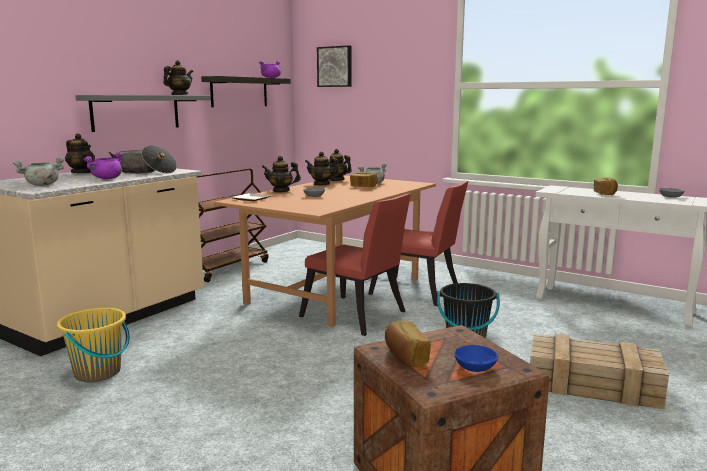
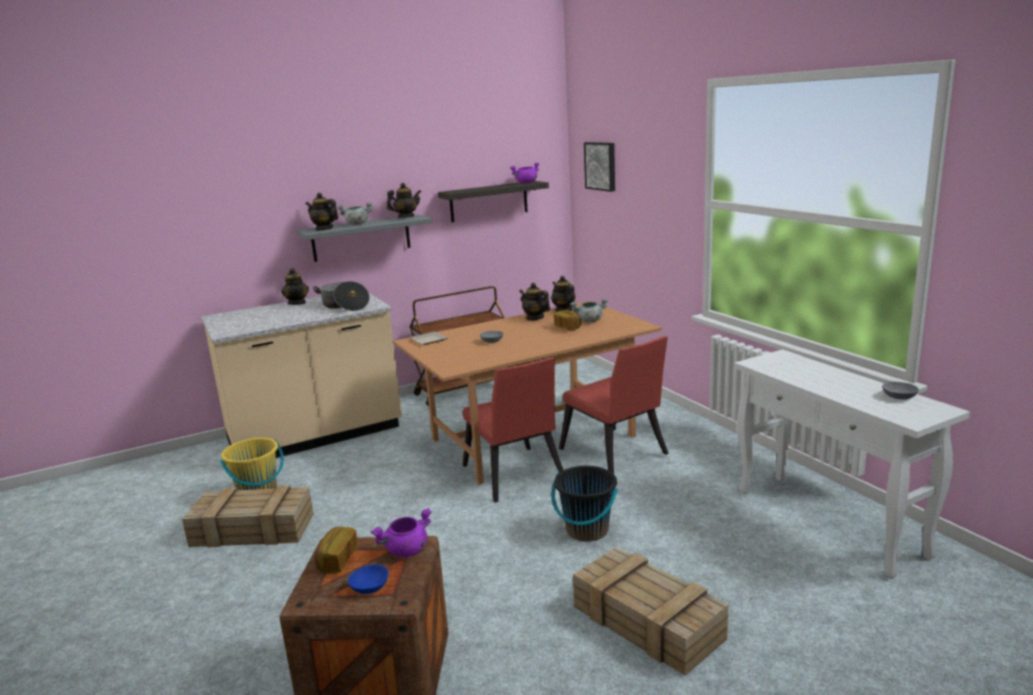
camera: 30 degrees right, 5 degrees up
grey cooking pot [13,157,64,186] -> grey cooking pot moved to [337,202,372,225]
purple cooking pot [84,152,122,179] -> purple cooking pot moved to [371,508,432,557]
teapot [262,156,301,192] -> teapot moved to [306,193,339,230]
bread [594,177,618,195] -> none
none -> crate [182,485,313,547]

